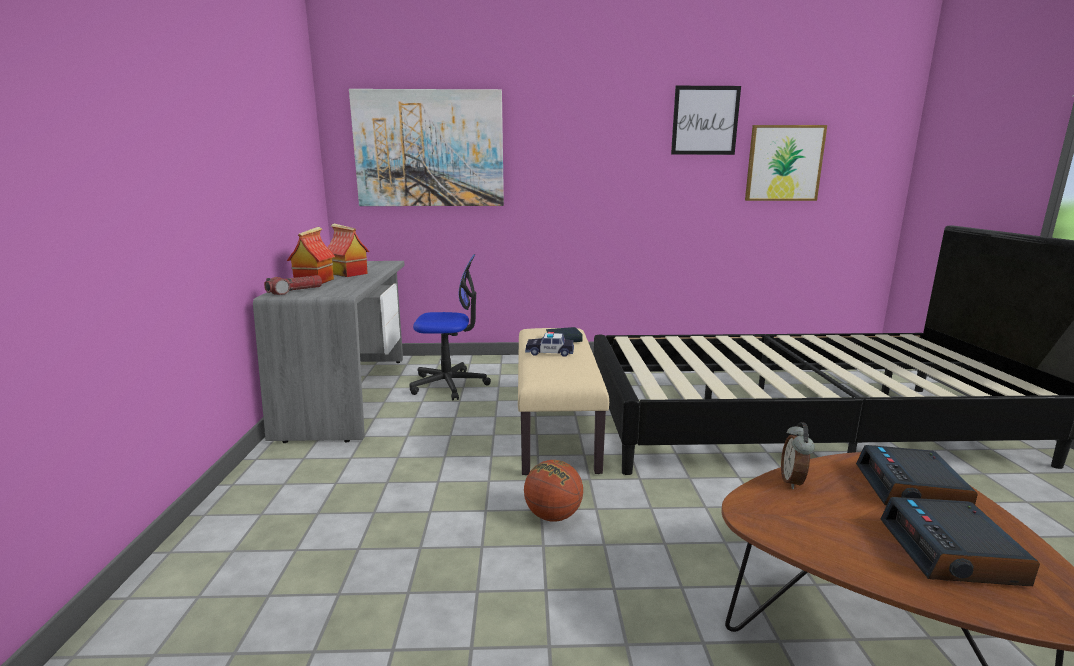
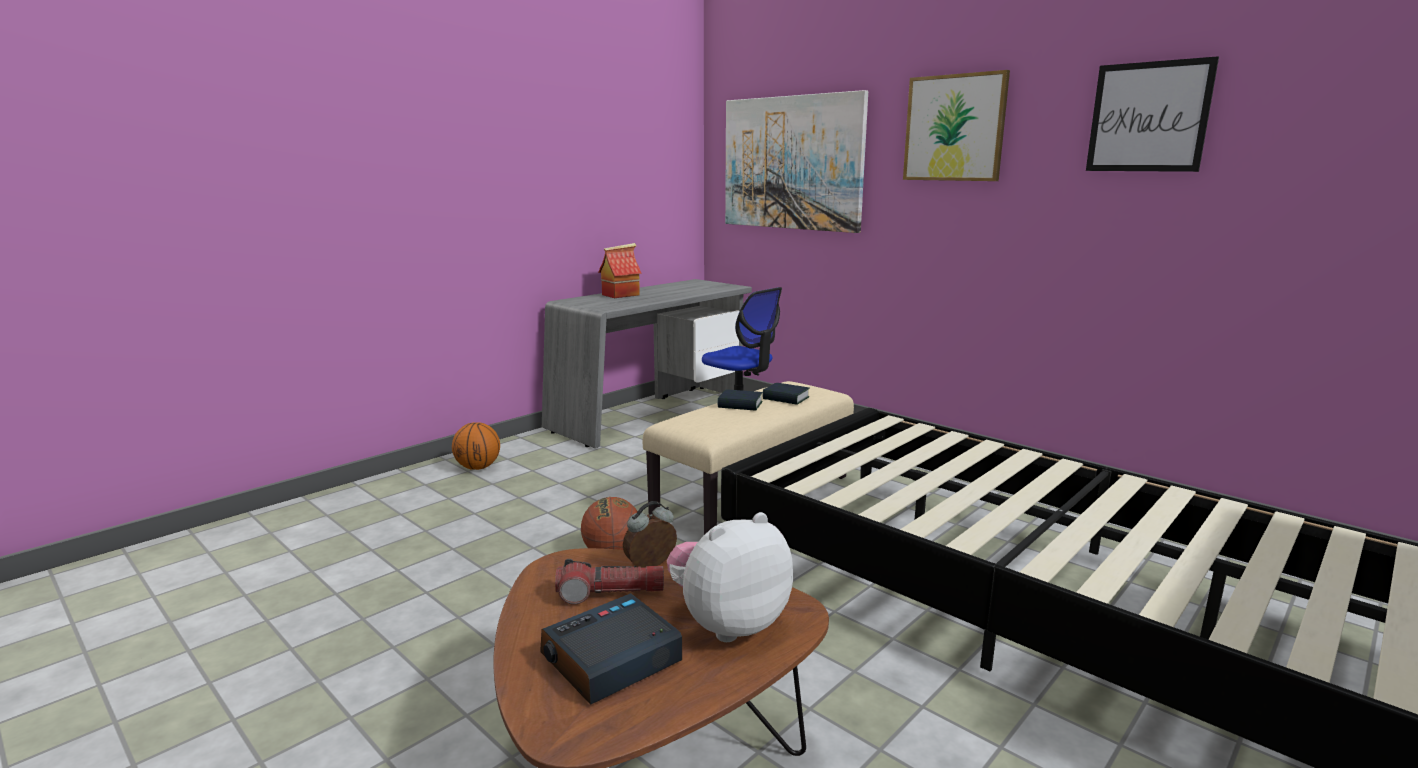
camera: 45 degrees right, 0 degrees up
flashlight [264,275,322,295] -> flashlight moved to [555,559,664,604]
toy house [327,224,369,277] -> none
toy car [525,332,574,357] -> book [717,389,763,411]
picture [745,125,827,201] -> picture moved to [903,70,1010,181]
alarm clock [856,445,978,505] -> plush toy [667,512,793,642]
none -> basketball [452,422,500,470]

